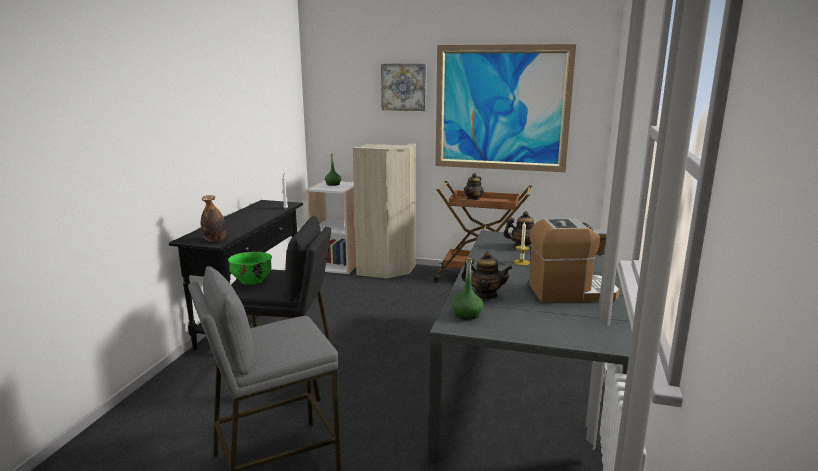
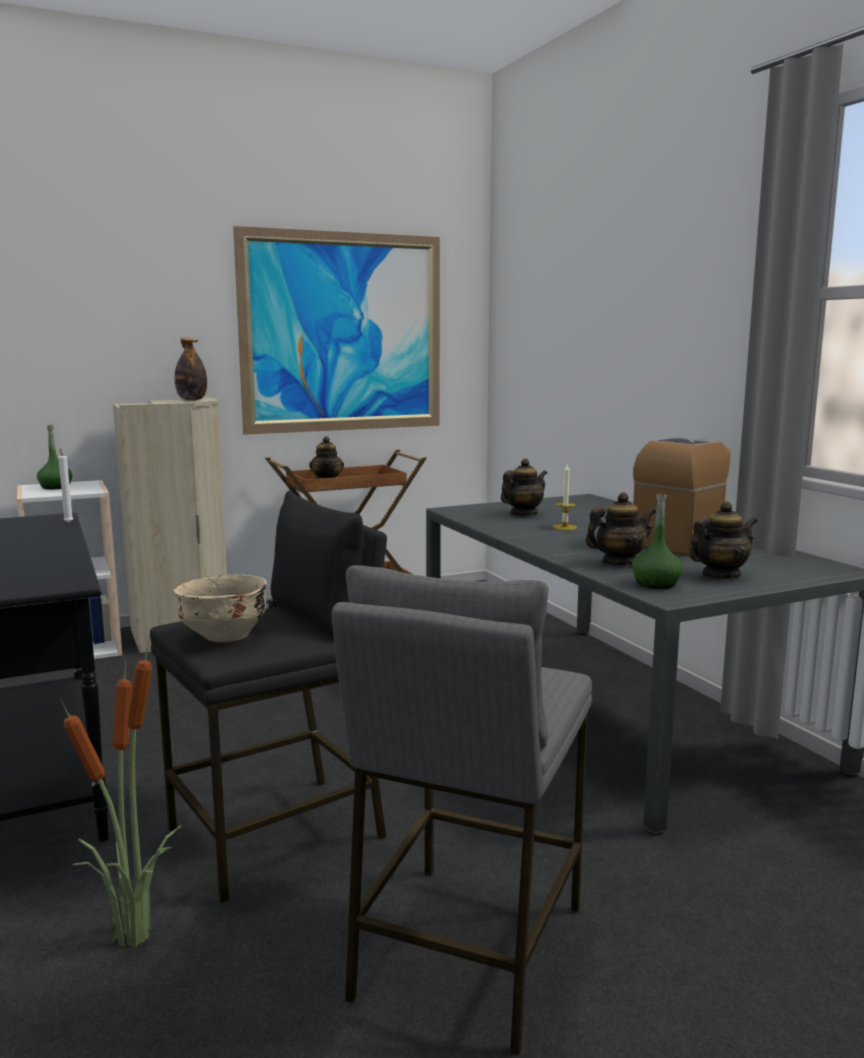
camera: 40 degrees left, 5 degrees down
bottle [201,195,226,242] -> bottle moved to [175,338,207,400]
green bowl [228,252,272,285] -> beige bowl [173,575,267,643]
picture [381,64,426,111] -> none
none -> potted plant [61,640,181,947]
none -> teapot [689,501,757,579]

